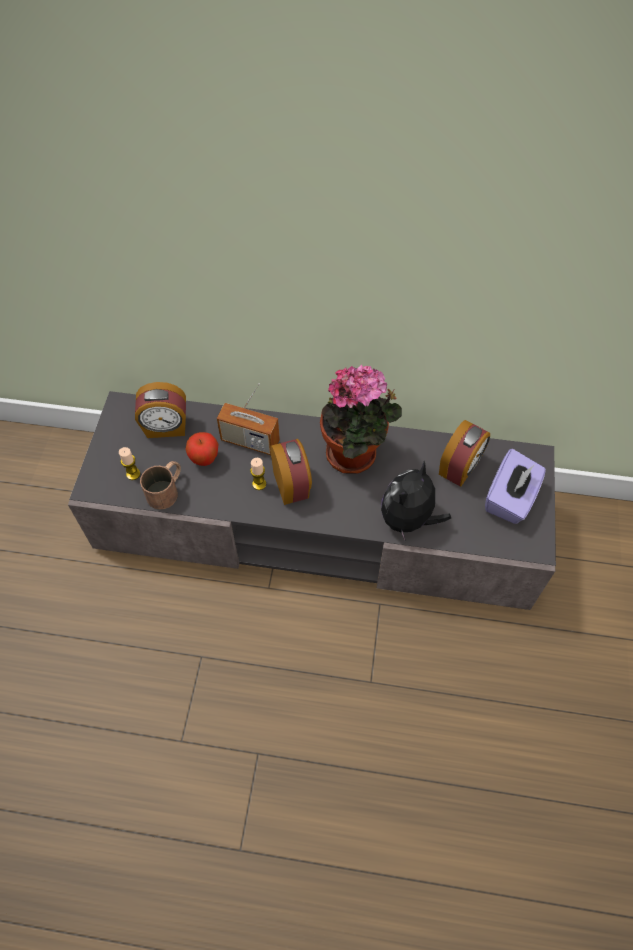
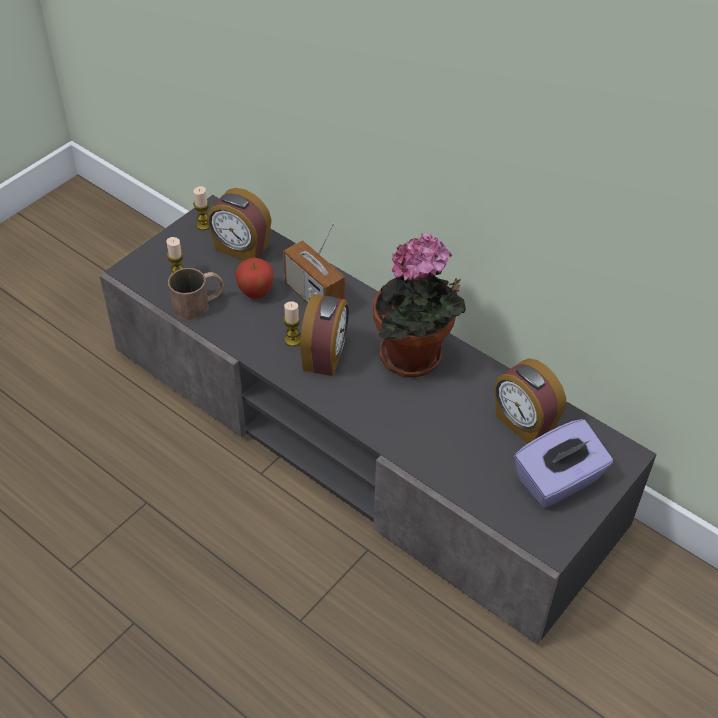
camera: 30 degrees right, 10 degrees down
plush toy [381,461,451,543] -> none
alarm clock [439,420,490,487] -> alarm clock turned 75 degrees clockwise [494,358,566,444]
none -> candle [193,186,209,230]

